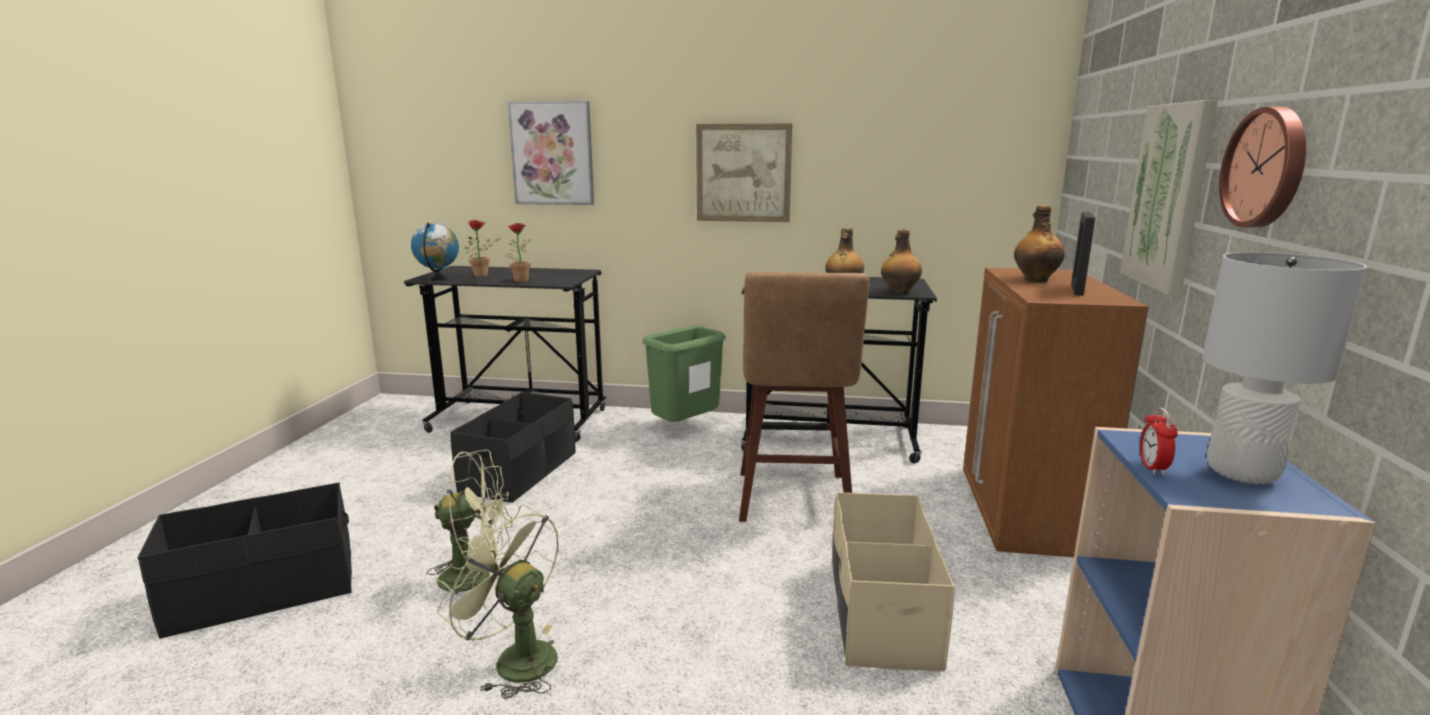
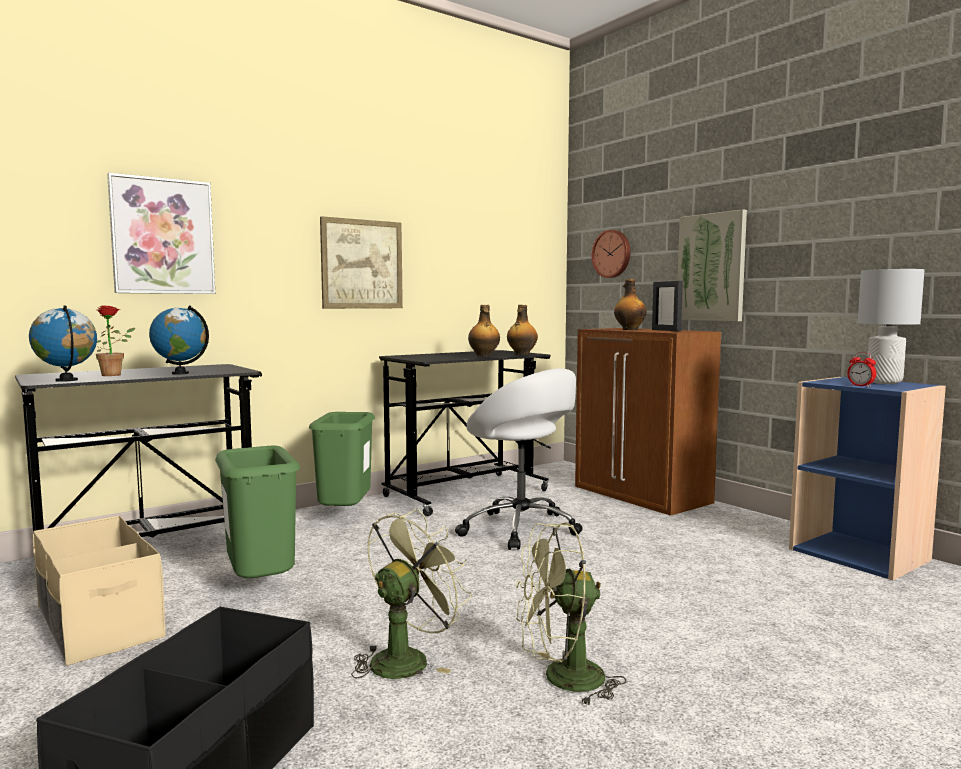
camera: 45 degrees left, 10 degrees down
black storage box [450,392,576,503] -> green trash can [215,446,300,578]
potted plant [505,223,531,282] -> globe [149,305,209,375]
brown stool [739,272,869,522] -> white office chair [455,368,583,550]
beige storage box [832,492,954,672] -> beige storage box moved to [33,516,166,665]
wall clock [1219,107,1306,228] -> wall clock moved to [591,230,630,278]

